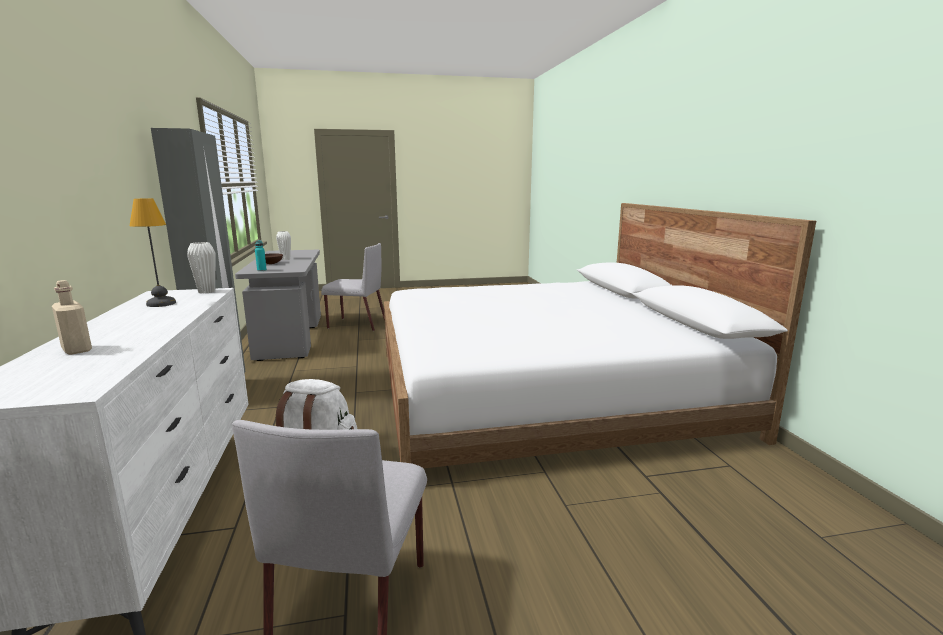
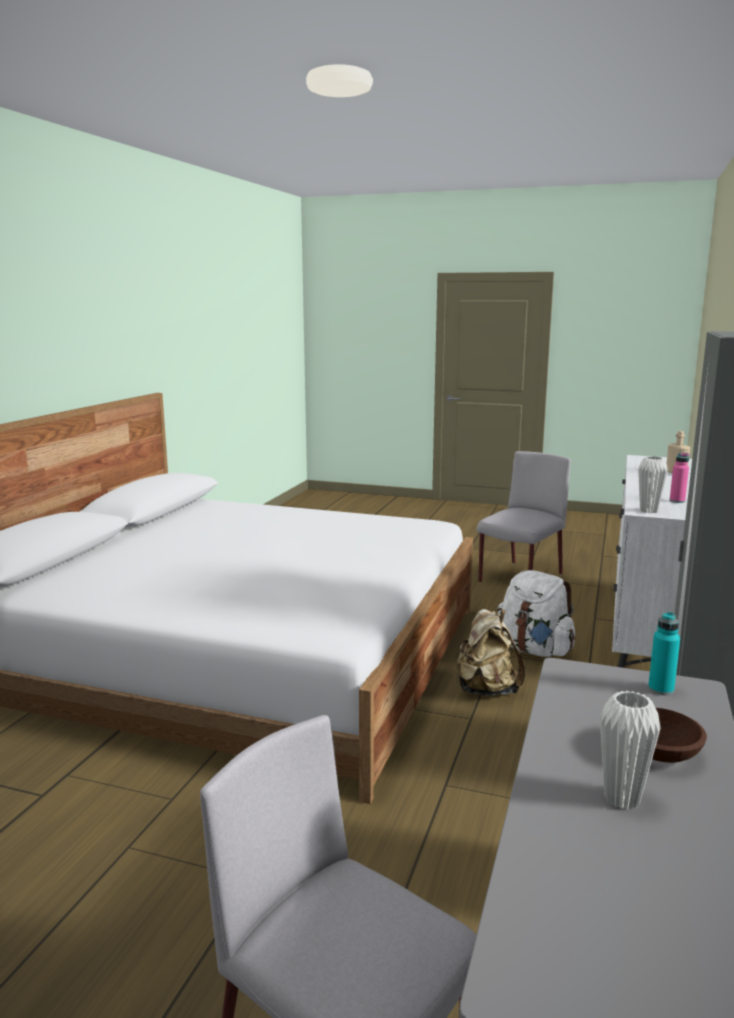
camera: 150 degrees left, 0 degrees up
table lamp [130,198,176,307] -> pink bottle [670,453,689,503]
none -> beige backpack [456,608,525,695]

